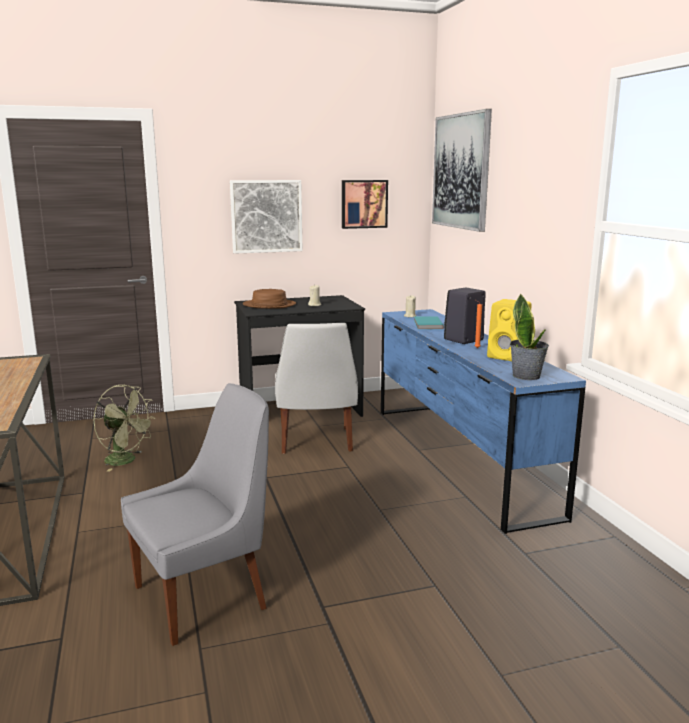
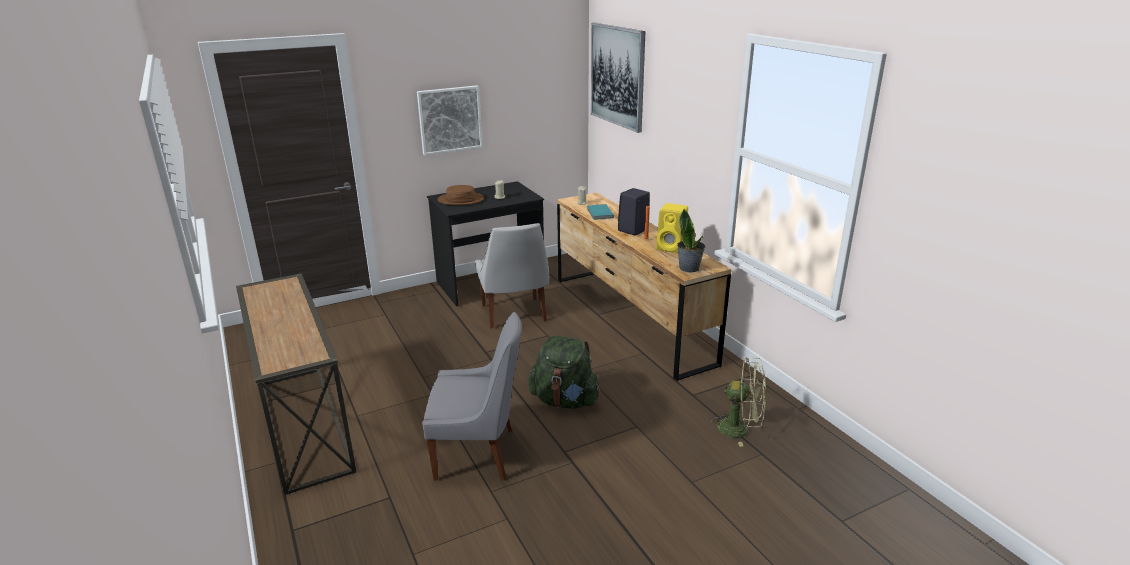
camera: 10 degrees left, 10 degrees up
green fan [93,385,156,472] -> green fan moved to [710,357,766,447]
grey chair [121,383,269,646] -> grey chair turned 45 degrees clockwise [422,312,522,480]
picture [342,180,388,229] -> none
blue dresser [381,309,586,534] -> brown dresser [557,192,732,381]
none -> green backpack [529,336,601,409]

